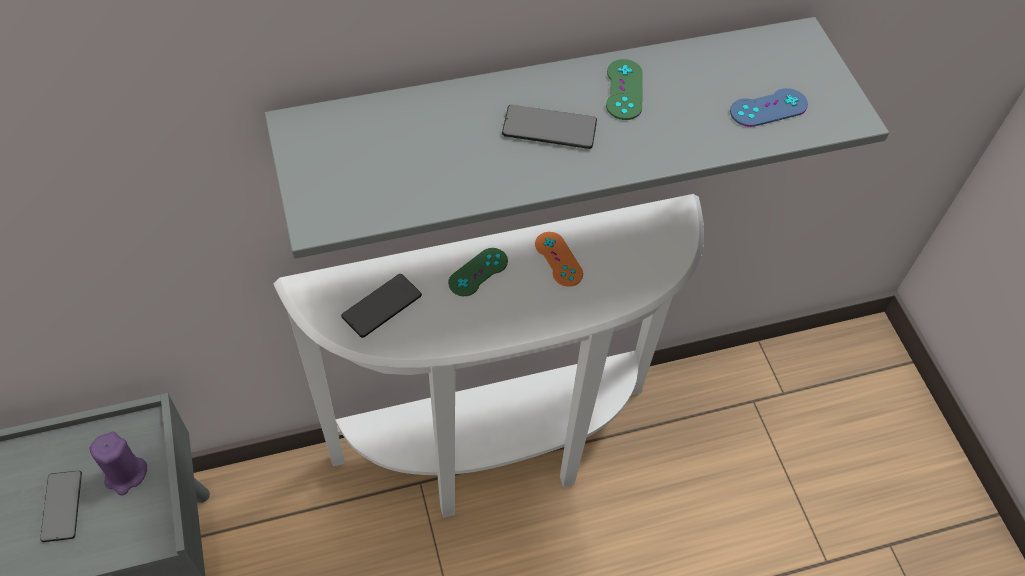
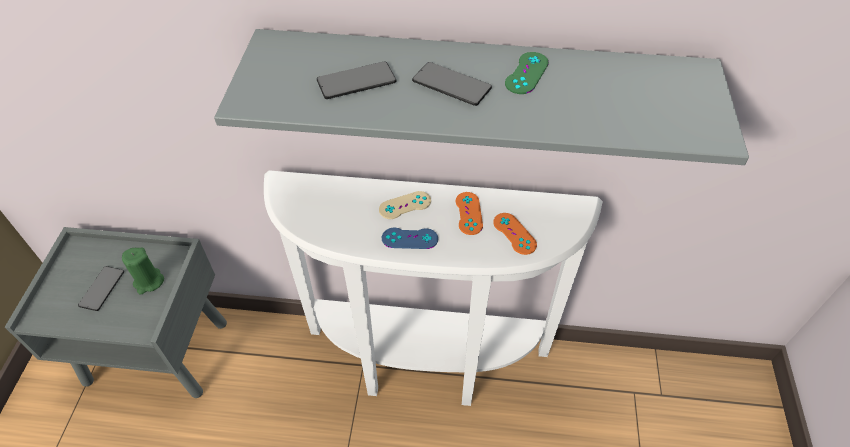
camera: 25 degrees right, 5 degrees down
purple candle [90,432,147,495] -> green candle [122,248,164,294]
phone [341,274,422,338] -> phone moved to [317,61,396,99]
green game controller [448,248,508,296] -> beige game controller [379,191,431,219]
blue game controller [730,88,808,127] -> blue game controller moved to [382,228,438,249]
none -> orange game controller [493,213,537,255]

